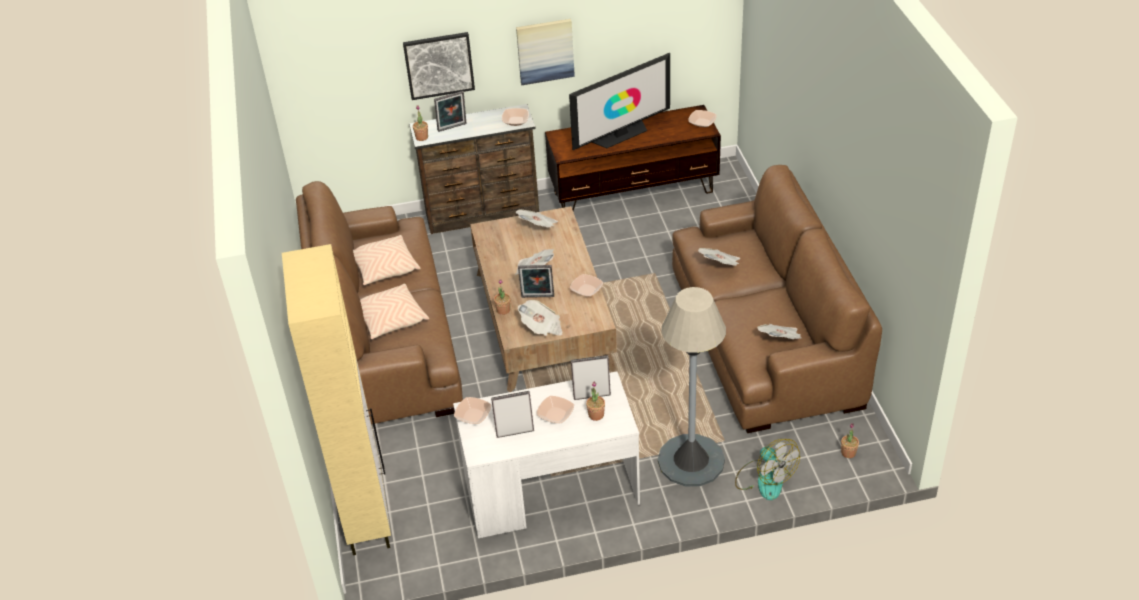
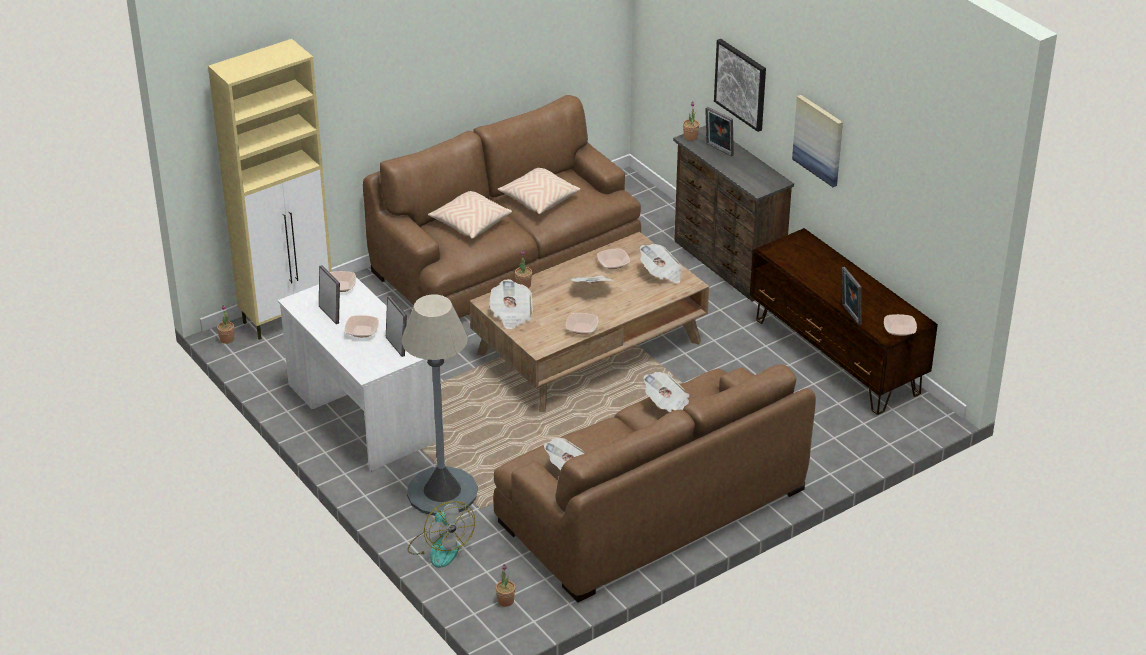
camera: 65 degrees right, 5 degrees down
bowl [502,108,529,126] -> bowl moved to [597,248,630,269]
picture frame [518,265,554,298] -> picture frame moved to [842,267,862,325]
television [569,53,670,150] -> none
potted plant [586,381,605,421] -> potted plant moved to [217,305,234,344]
fan [735,439,800,500] -> fan turned 60 degrees counterclockwise [407,501,475,568]

